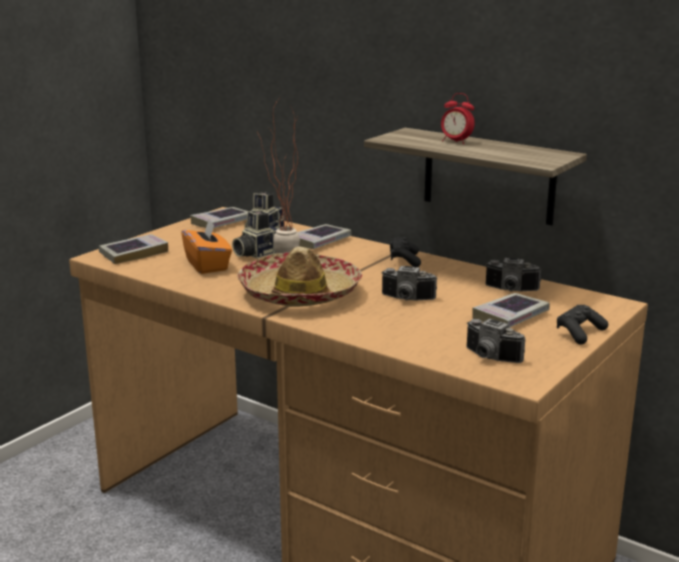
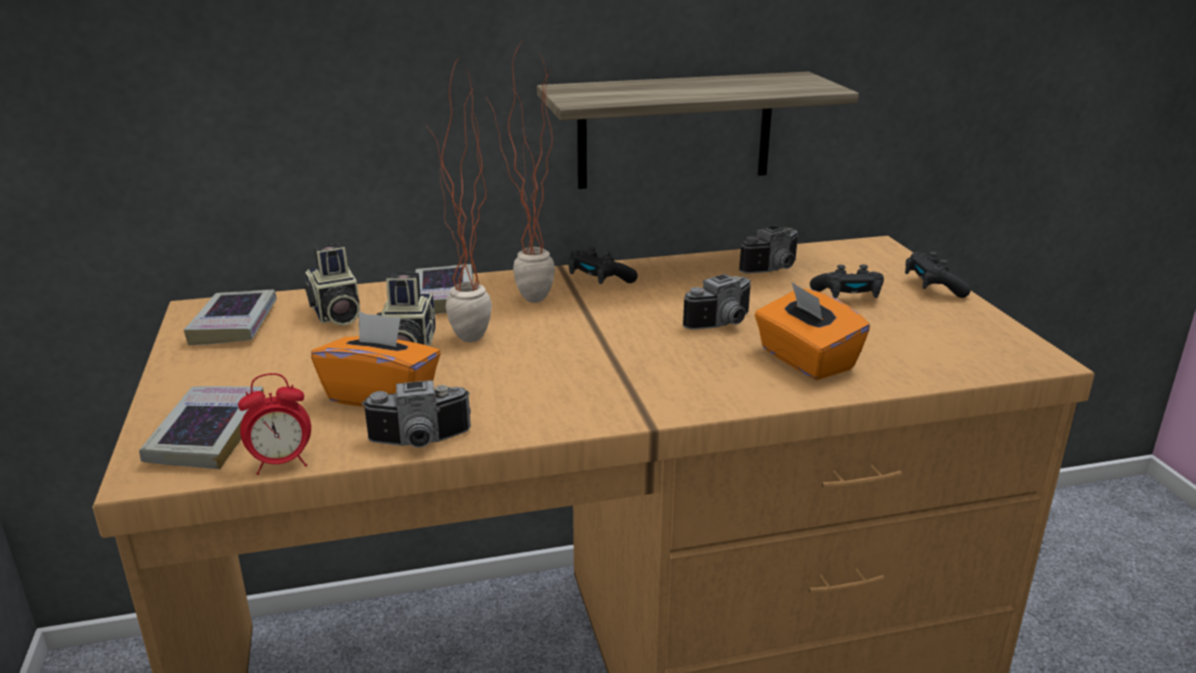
camera: 50 degrees left, 5 degrees up
hat [237,247,362,307] -> none
alarm clock [441,93,475,144] -> alarm clock moved to [238,373,311,475]
camera [467,319,526,363] -> camera moved to [361,380,471,448]
book [472,293,550,328] -> black game controller [810,264,884,299]
none -> potted plant [486,39,555,303]
none -> orange tissue box [755,281,870,380]

